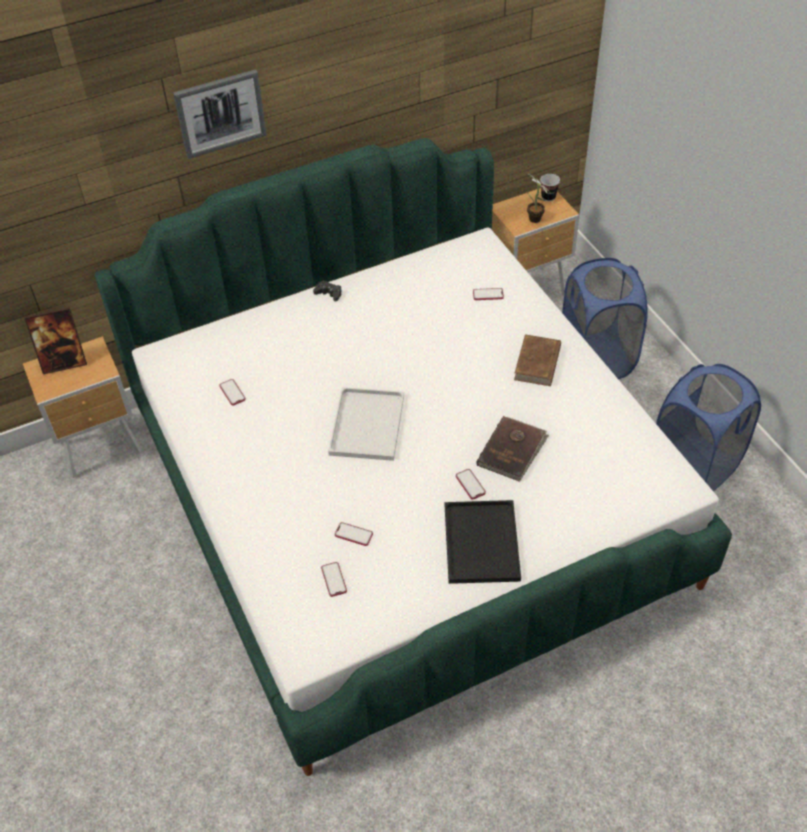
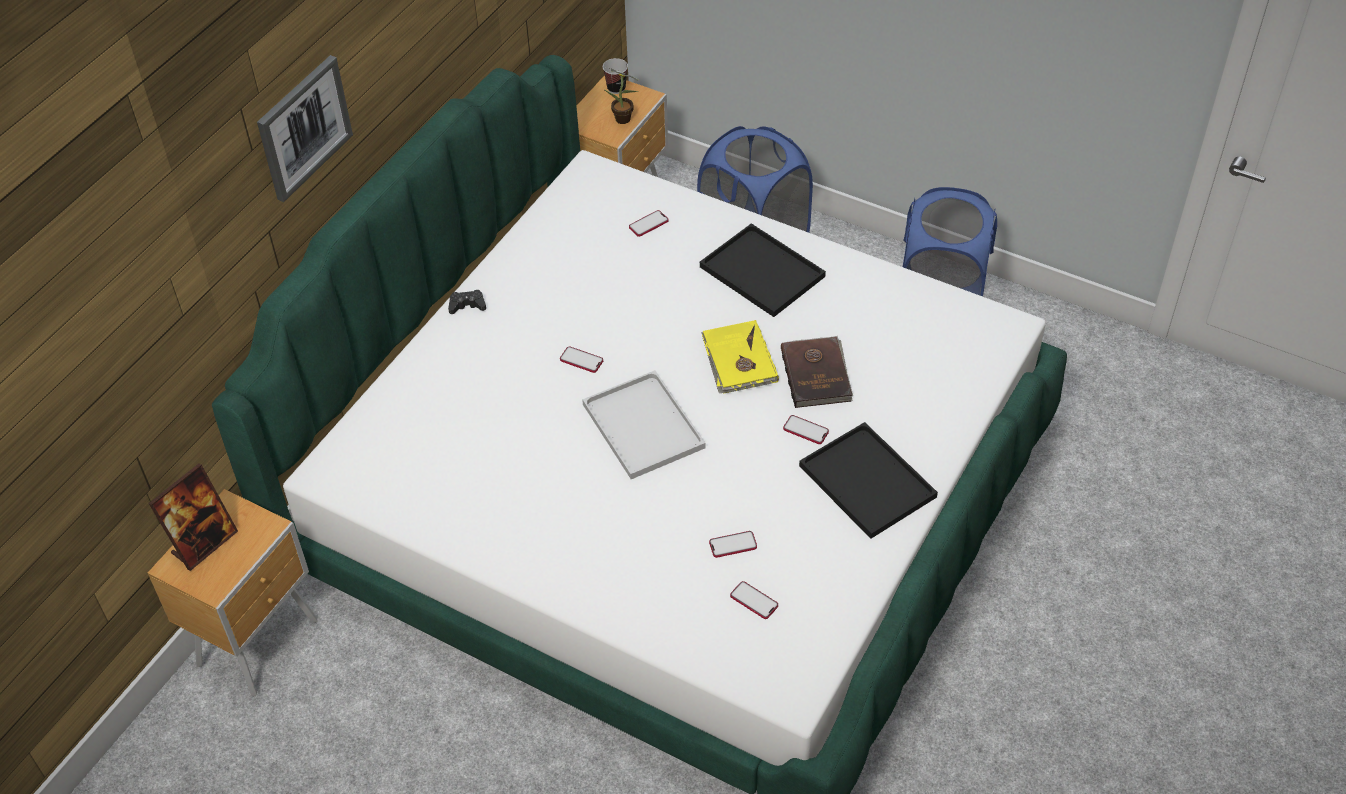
camera: 35 degrees left, 0 degrees up
phone [219,379,246,406] -> phone moved to [560,346,603,373]
brown book [514,334,561,386] -> black tray [700,223,826,317]
none -> yellow book [702,320,779,394]

